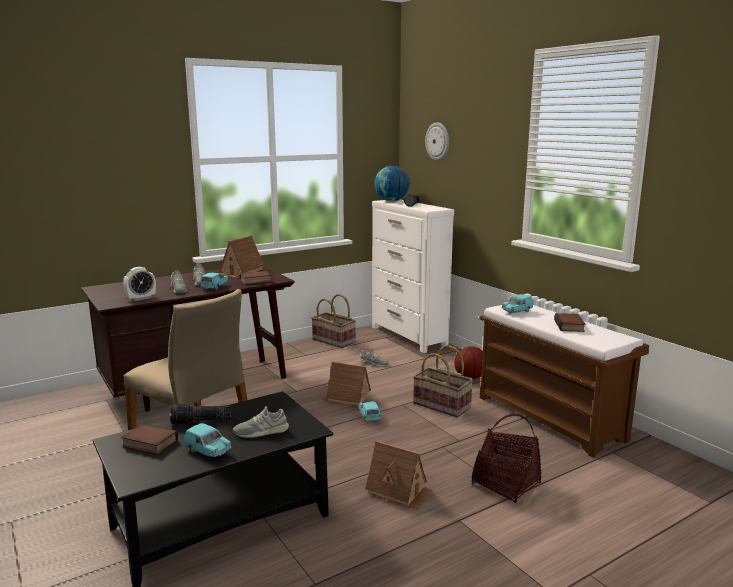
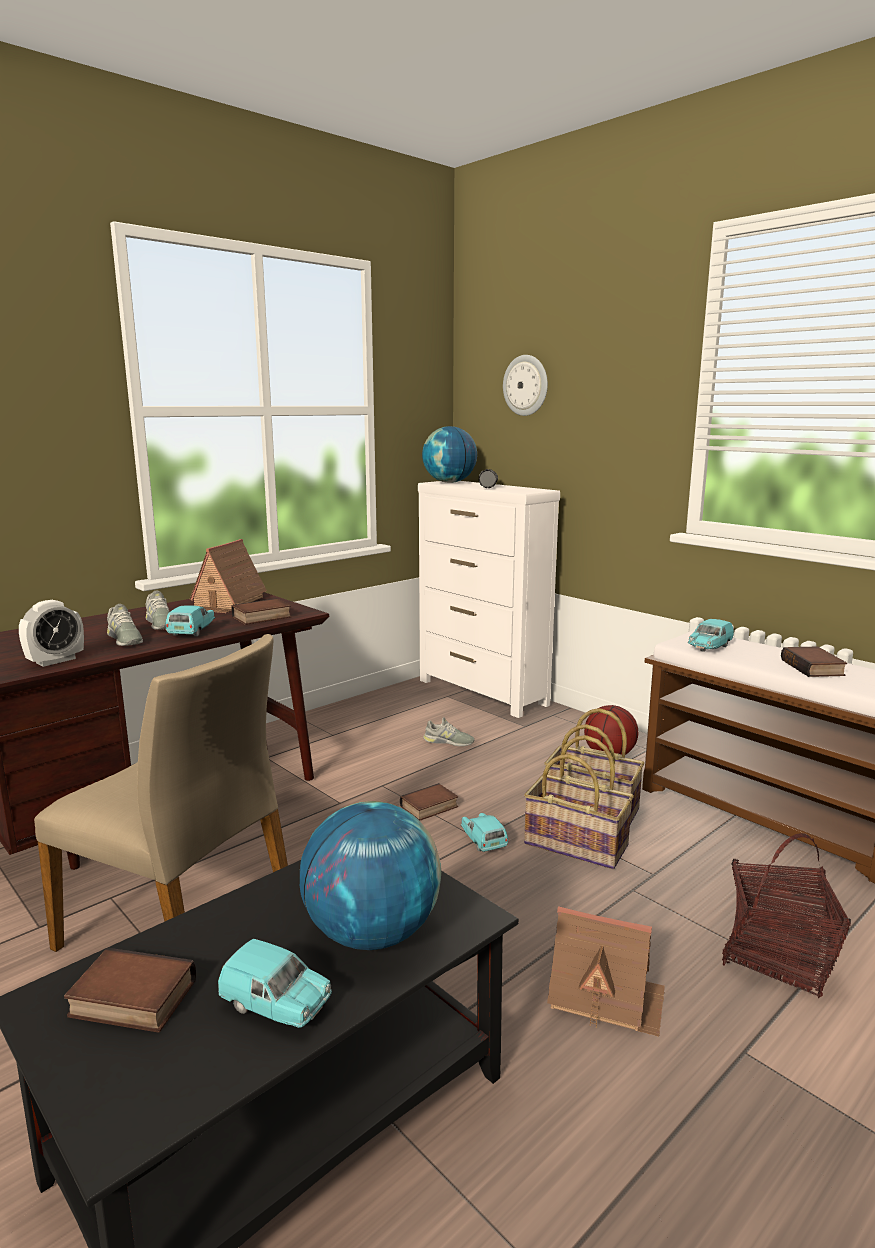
camera: 10 degrees left, 0 degrees up
flashlight [170,404,230,424] -> none
grey shoe [233,406,289,438] -> globe [300,801,441,950]
basket [311,294,356,348] -> basket moved to [524,735,634,869]
toy house [321,361,371,406] -> book [400,783,458,821]

